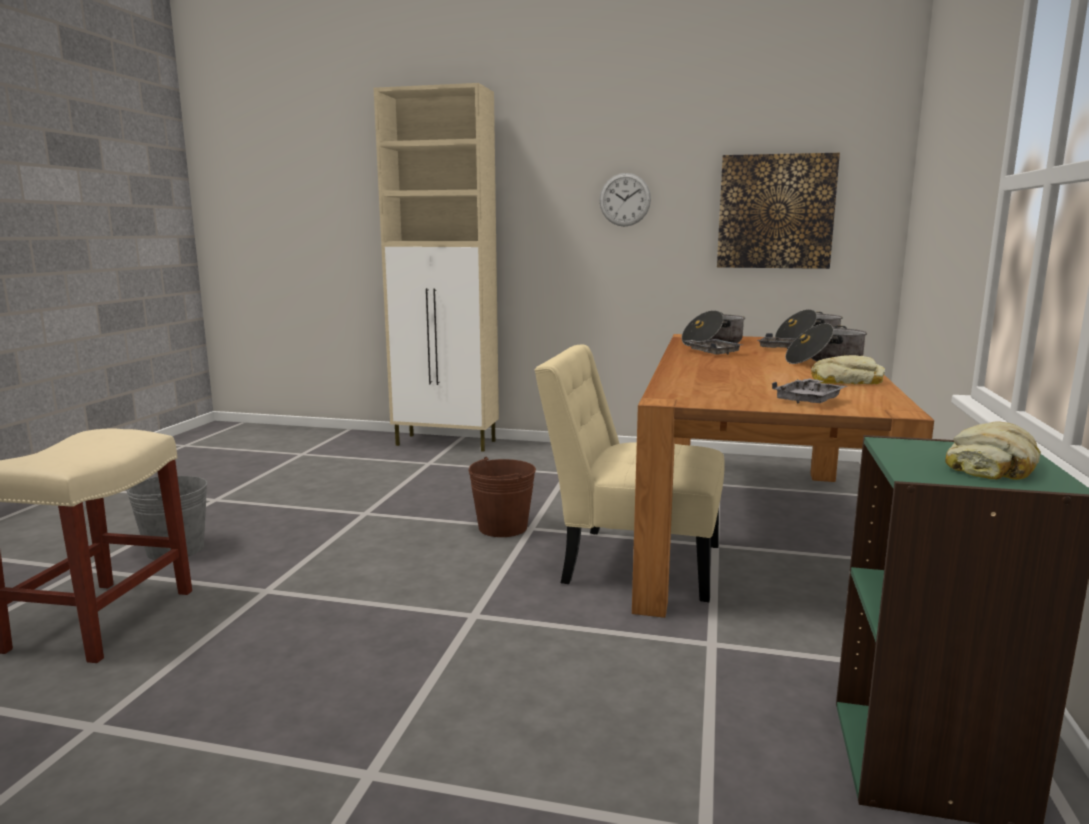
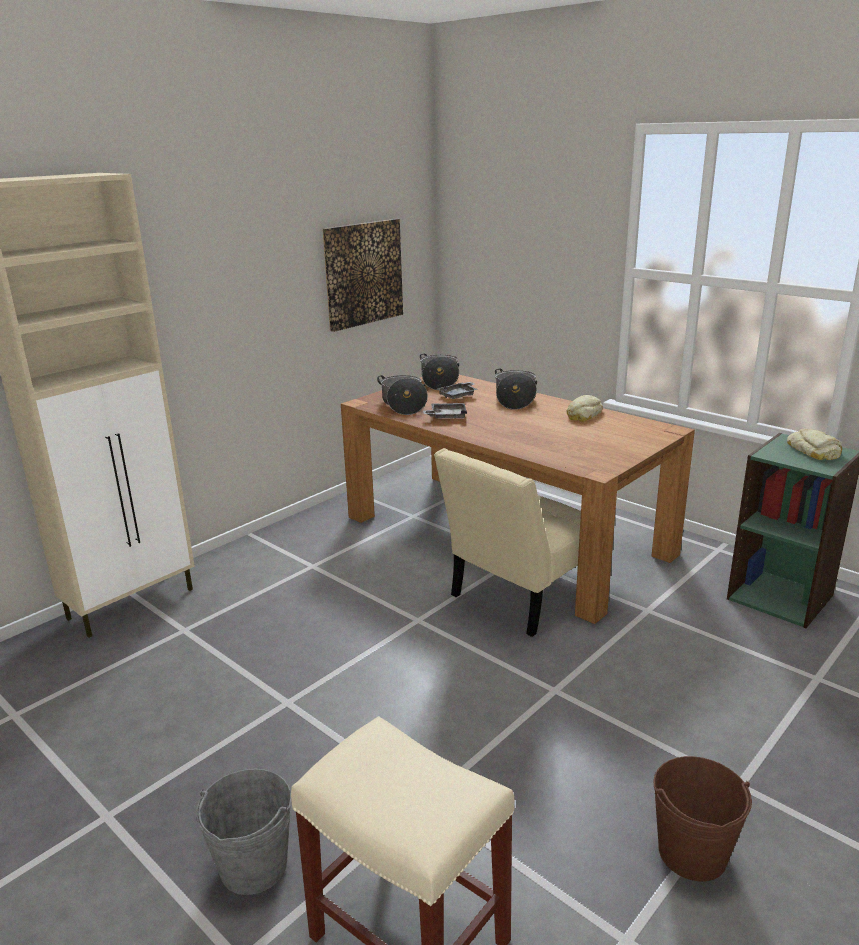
camera: 60 degrees left, 10 degrees up
brown bucket [468,457,536,537] -> brown bucket moved to [653,756,752,881]
wall clock [599,173,651,227] -> none
grey tray [772,378,847,403] -> none

